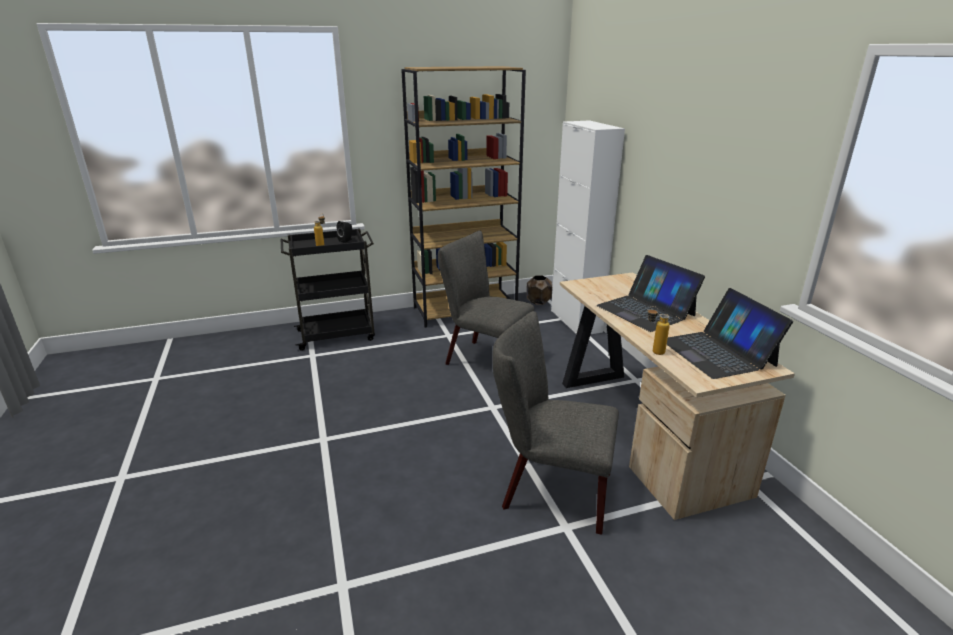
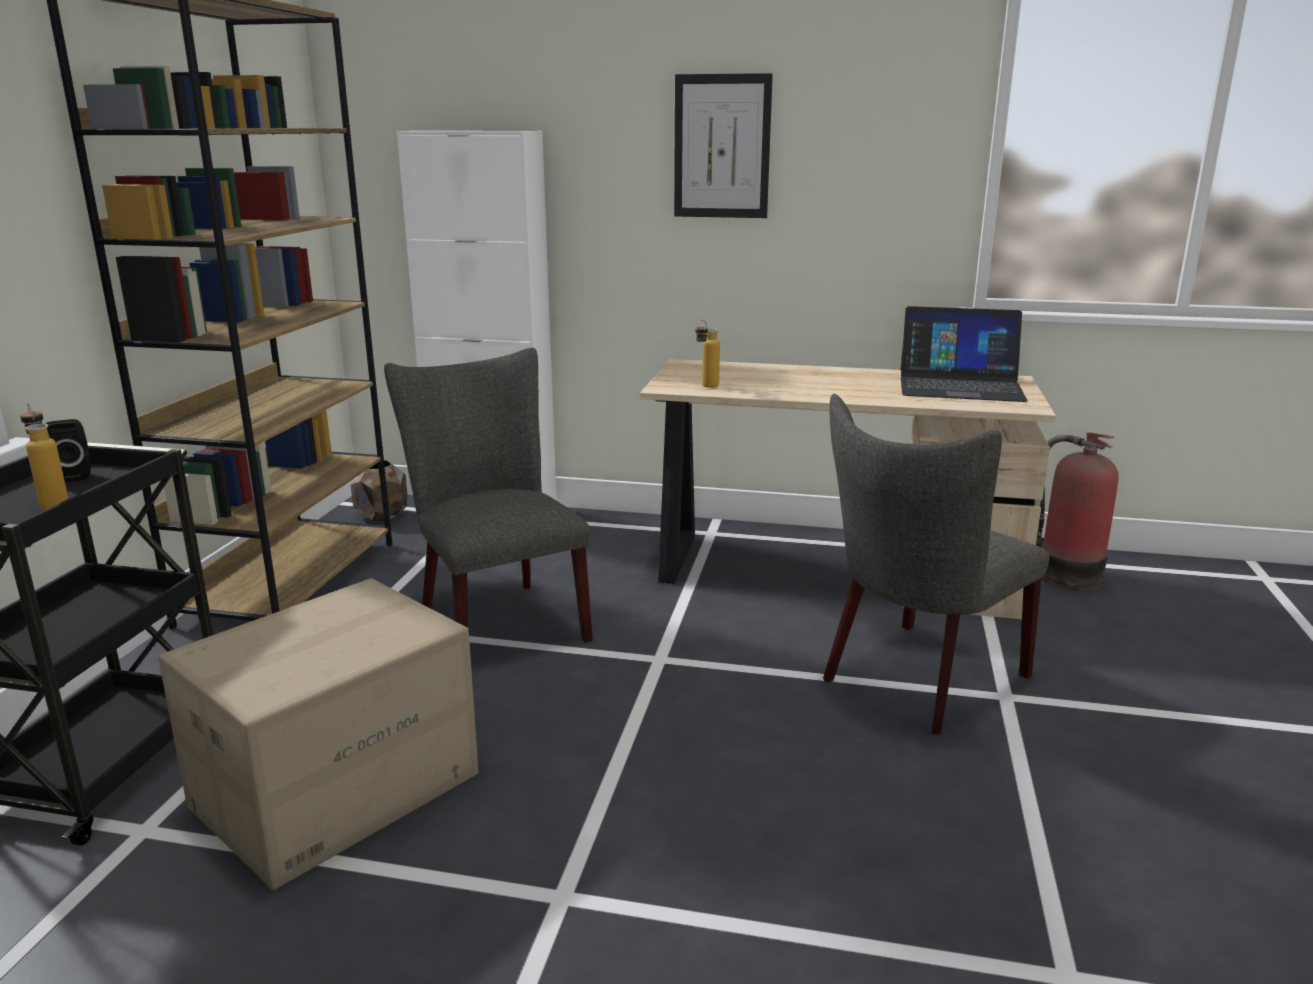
camera: 60 degrees left, 5 degrees down
grey chair [438,231,534,365] -> grey chair turned 90 degrees clockwise [384,348,593,643]
laptop [596,255,705,332] -> none
bottle [647,306,670,355] -> bottle moved to [695,320,720,388]
none -> cardboard box [158,578,478,890]
none -> picture [674,73,773,218]
none -> fire extinguisher [1036,432,1119,591]

